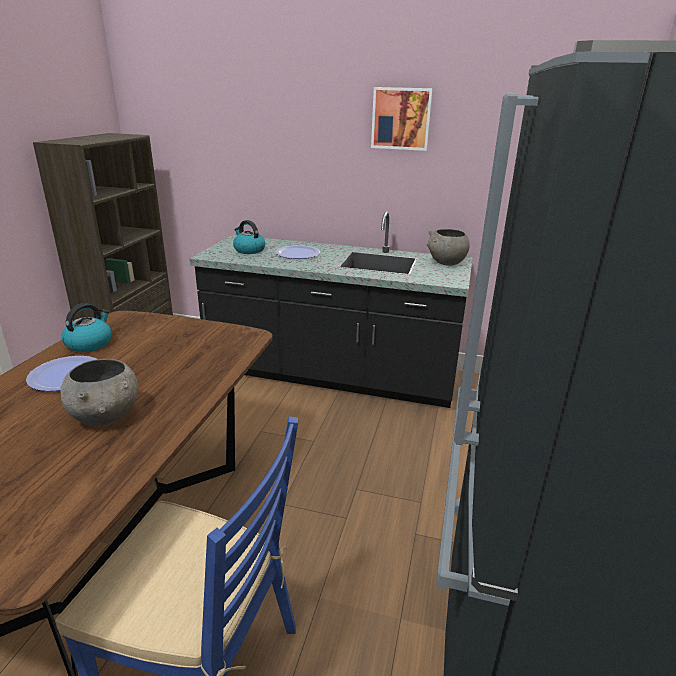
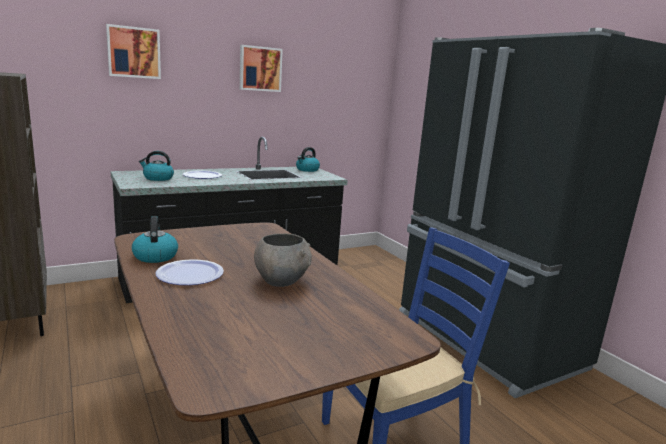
camera: 45 degrees left, 10 degrees down
grey bowl [427,229,470,266] -> kettle [296,147,320,172]
none -> picture [106,24,161,79]

